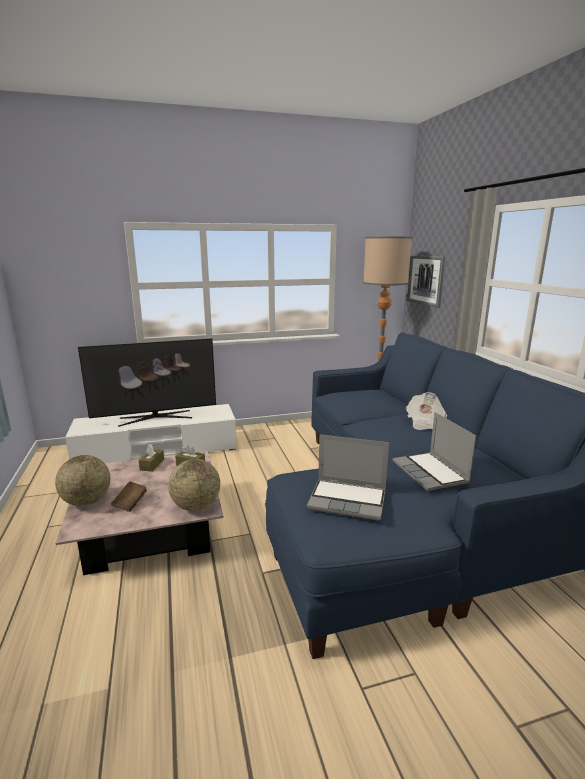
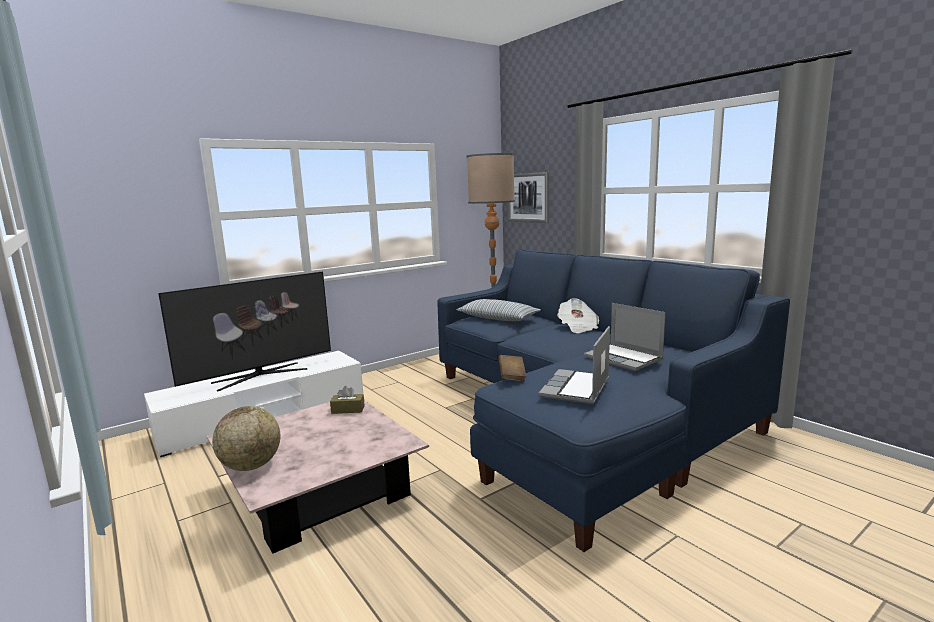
camera: 20 degrees left, 5 degrees down
brown book [111,481,147,512] -> brown book moved to [498,355,526,381]
brown tissue box [139,445,164,472] -> none
globe [168,459,220,511] -> none
laptop [307,435,389,520] -> laptop turned 120 degrees clockwise [539,326,610,404]
none -> pillow [456,299,541,321]

